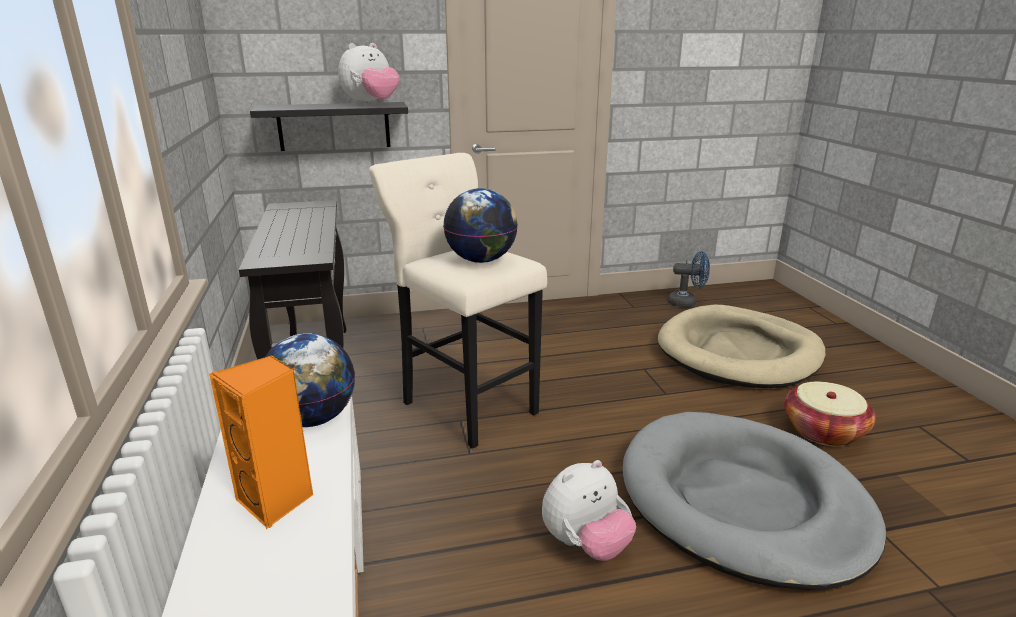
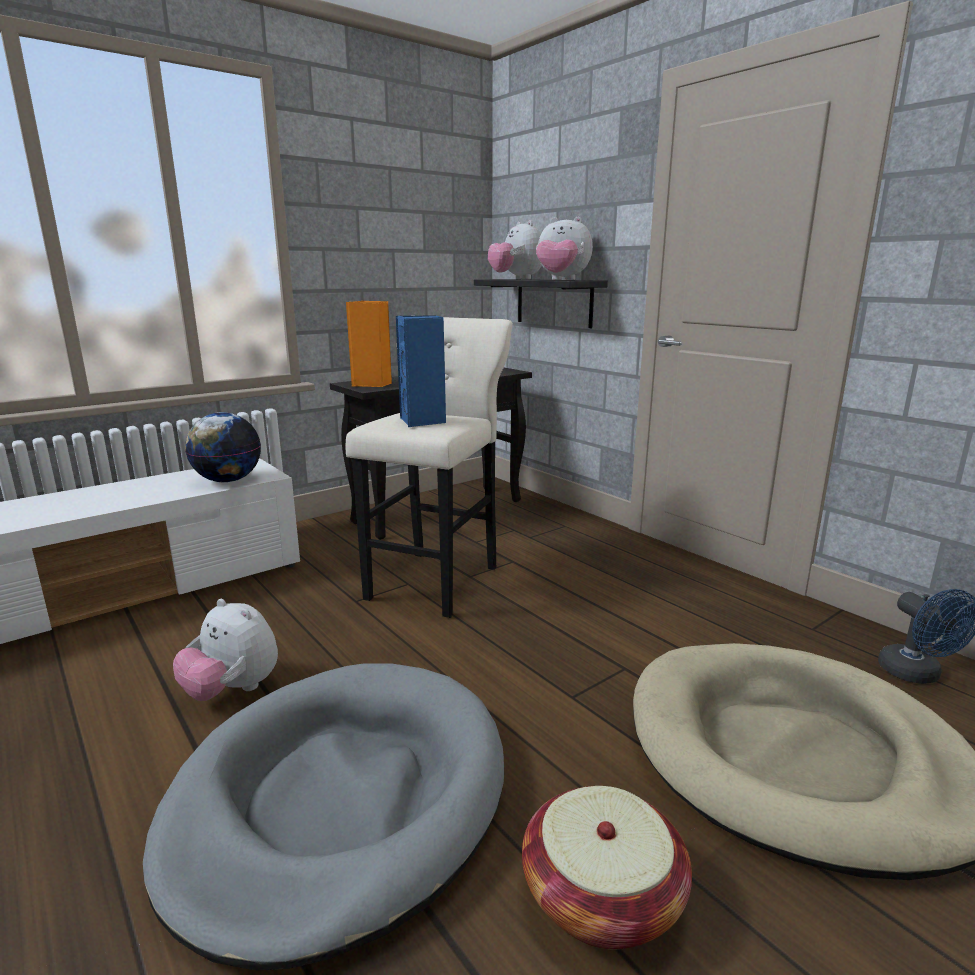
camera: 65 degrees right, 5 degrees down
orange speaker [209,355,314,529] -> orange speaker moved to [346,301,392,387]
globe [443,188,518,263] -> blue speaker [396,315,446,427]
none -> plush toy [488,220,542,279]

